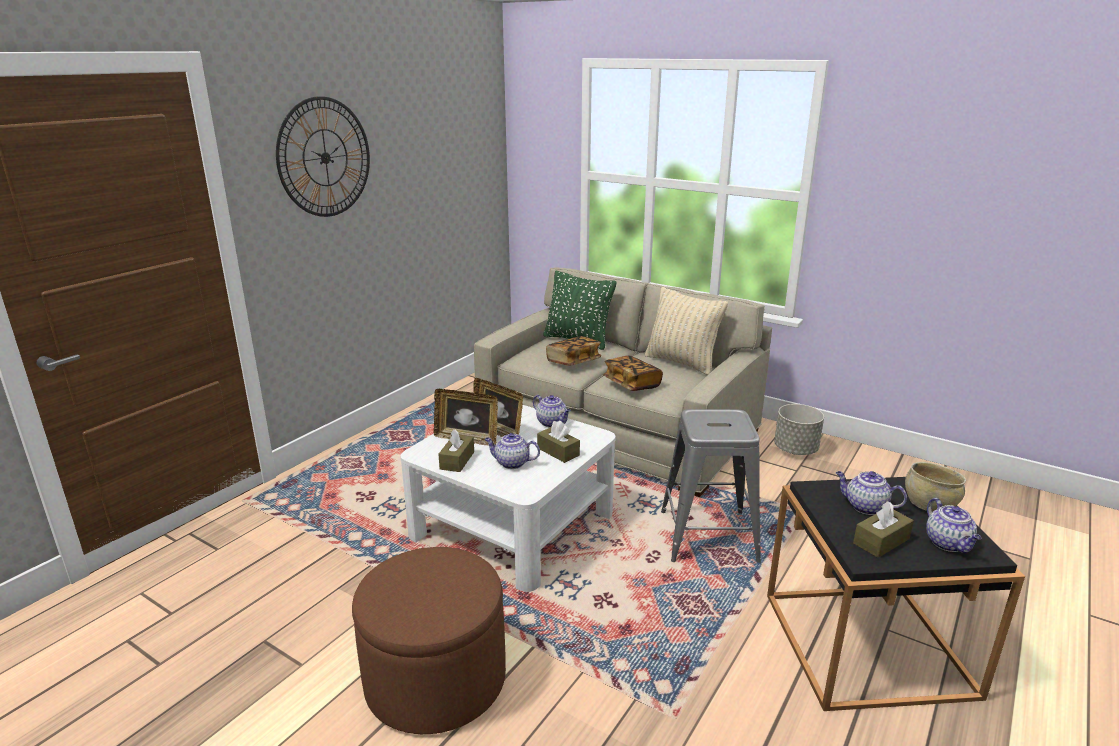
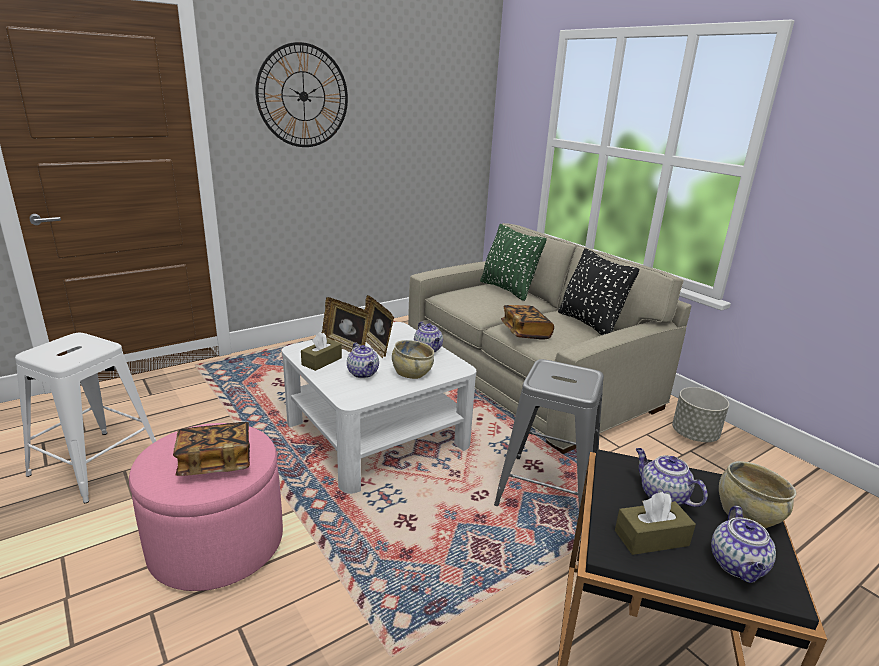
camera: 20 degrees right, 0 degrees up
brown ottoman [352,547,506,734] -> pink ottoman [129,423,283,591]
teapot [484,433,540,469] -> teapot turned 150 degrees counterclockwise [347,343,379,378]
brown tissue box [537,421,580,463] -> beige bowl [392,340,434,379]
book [546,336,601,366] -> book moved to [173,422,250,476]
beige pillow [645,287,728,375] -> black pillow [558,248,639,335]
none -> white stool [15,333,156,503]

